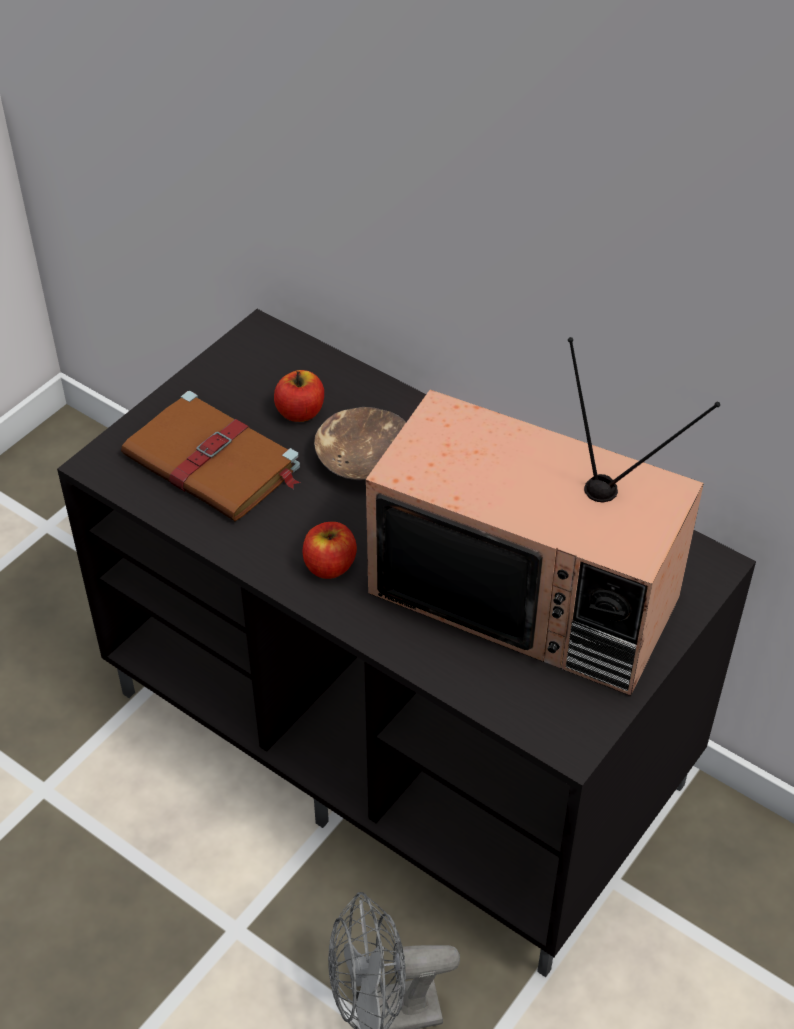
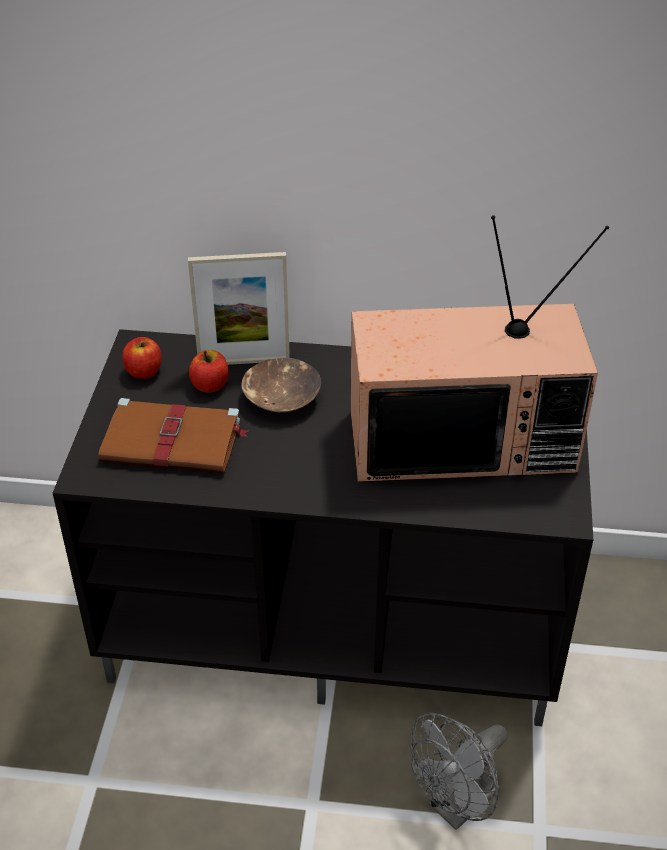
camera: 30 degrees left, 5 degrees down
apple [302,522,357,579] -> apple moved to [122,337,162,379]
none -> picture frame [188,252,290,365]

